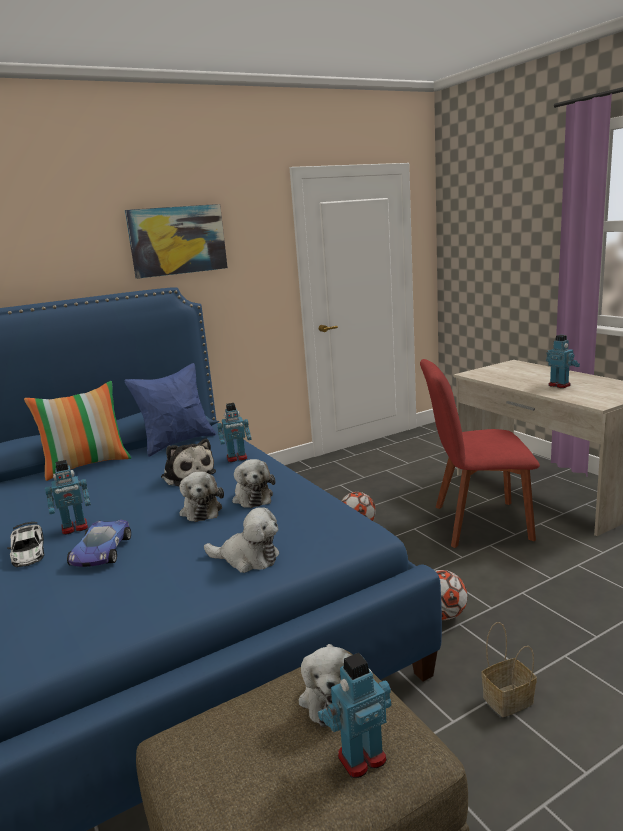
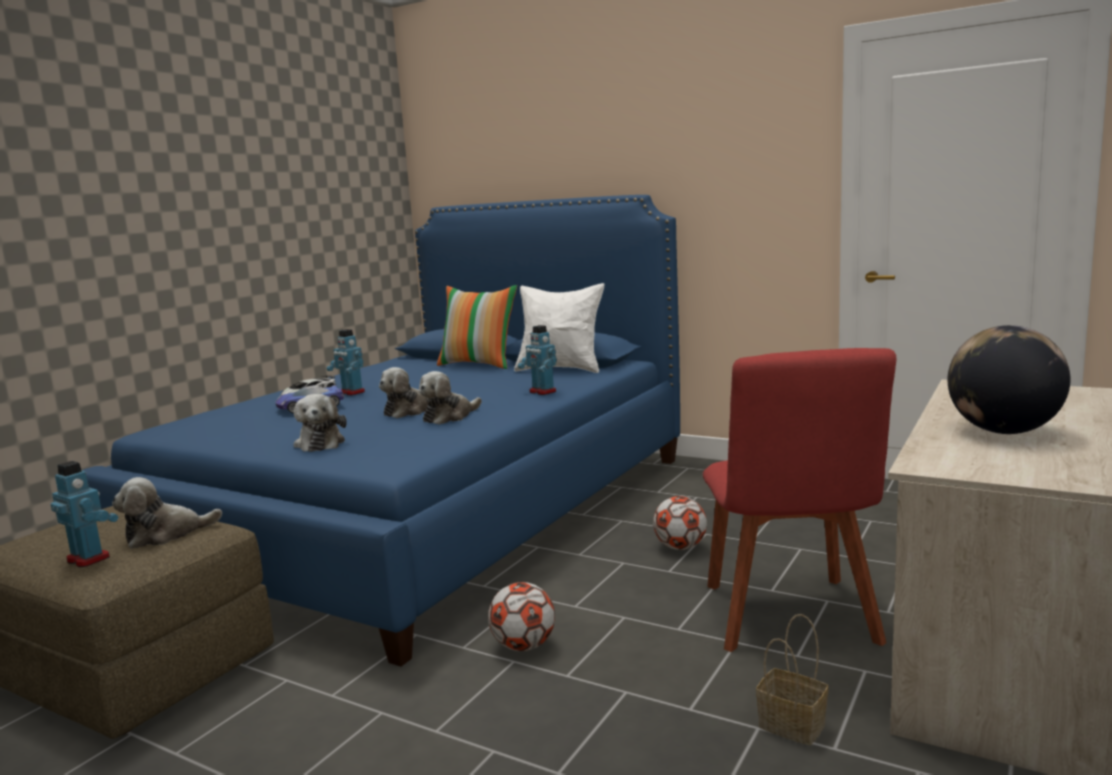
camera: 60 degrees right, 5 degrees down
blue pillow [124,363,216,457] -> white pillow [514,283,604,373]
picture [125,204,228,279] -> none
plush toy [161,438,216,487] -> none
red chair [420,359,540,548] -> red chair turned 150 degrees counterclockwise [703,348,897,652]
basket [481,622,537,717] -> basket moved to [756,614,828,745]
toy robot [546,334,580,388] -> globe [948,325,1071,434]

